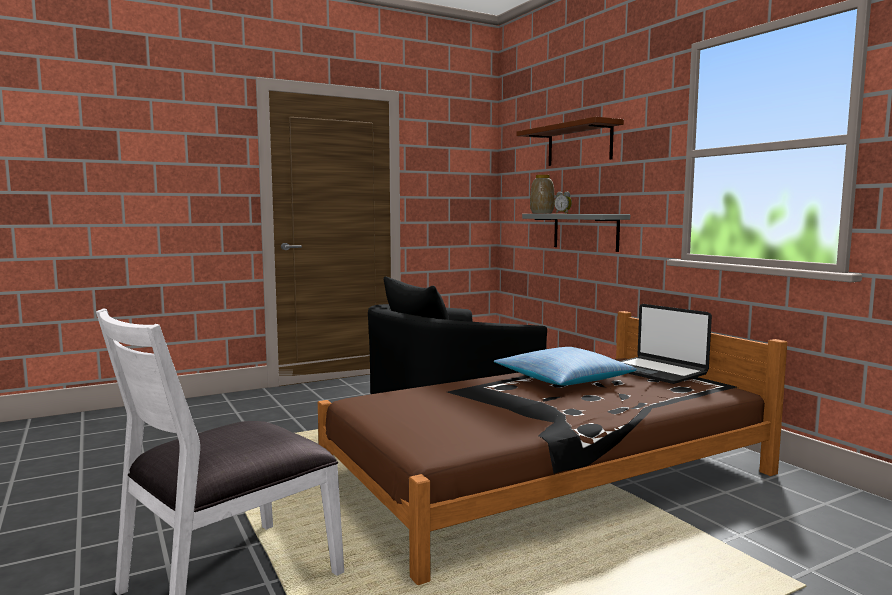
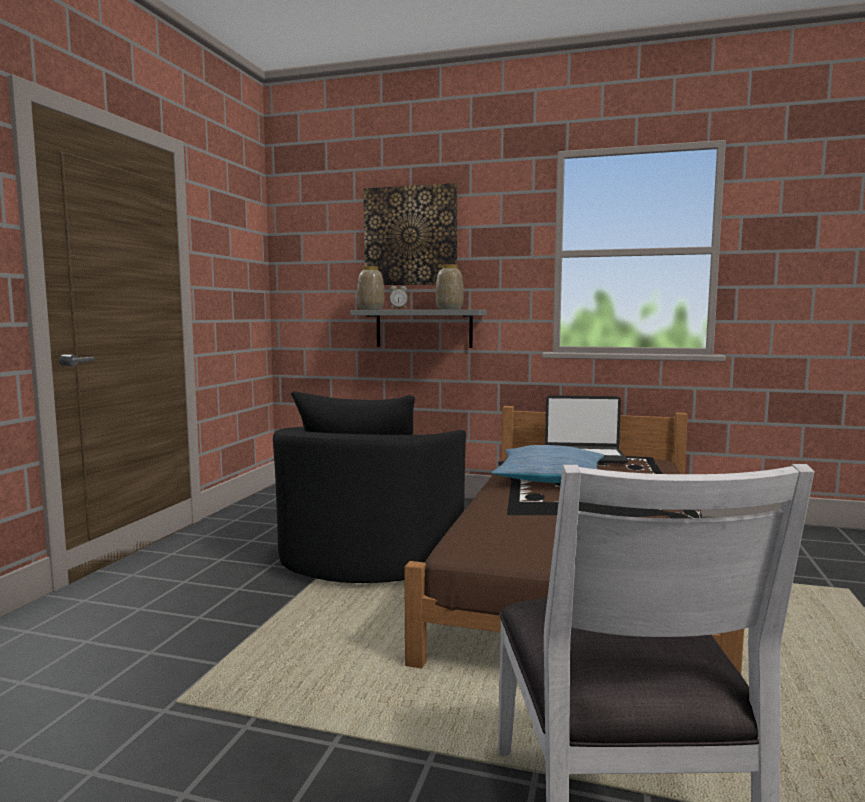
camera: 45 degrees left, 0 degrees up
brown shelf [516,117,624,166] -> picture [364,183,457,285]
none -> vase [436,264,464,310]

